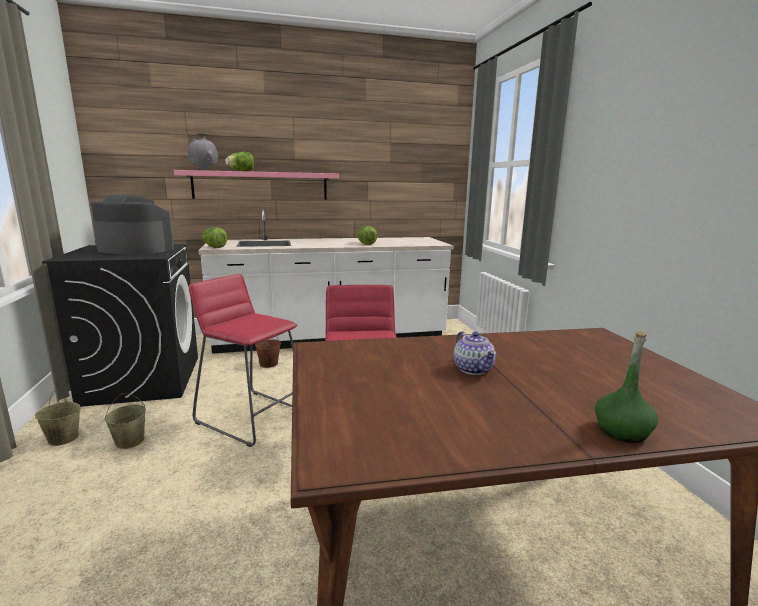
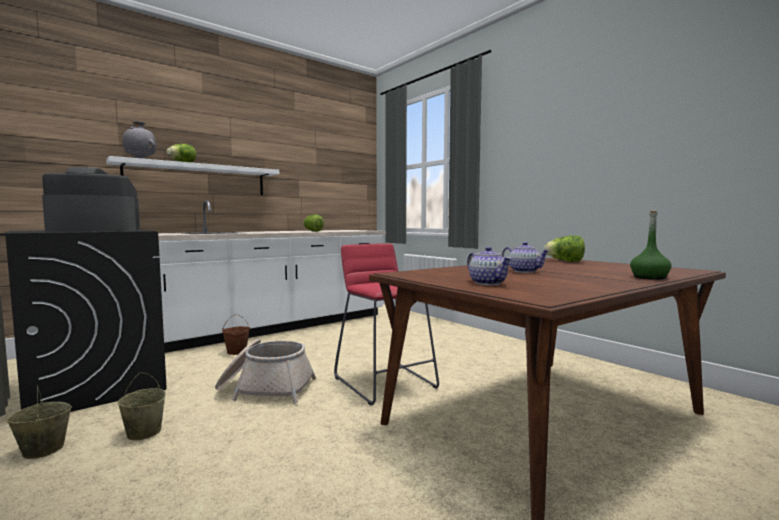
camera: 25 degrees left, 10 degrees down
pink shelf [174,170,339,200] -> white shelf [106,156,279,195]
red stool [189,274,298,447] -> basket [215,339,316,404]
lettuce [202,227,227,248] -> lettuce moved to [544,236,585,262]
none -> teapot [467,247,512,285]

